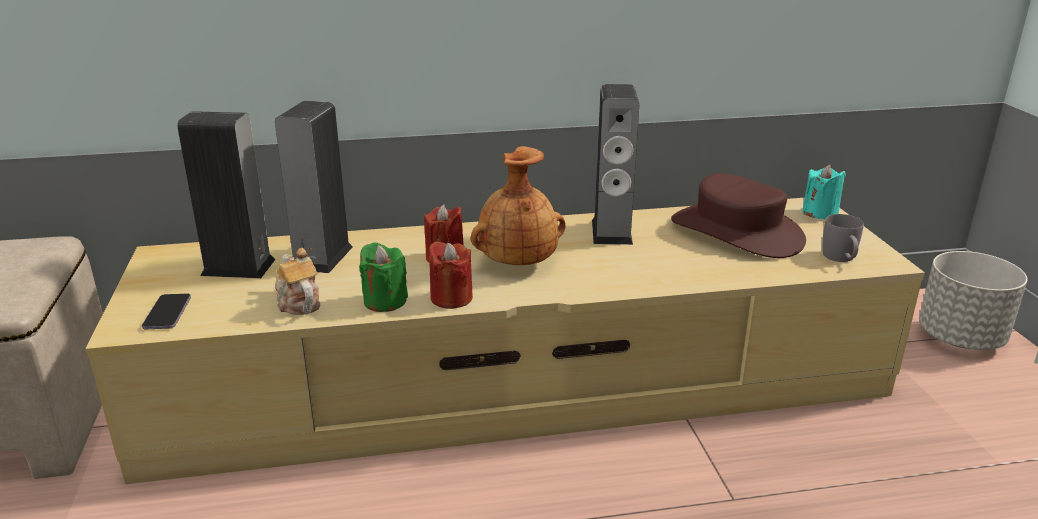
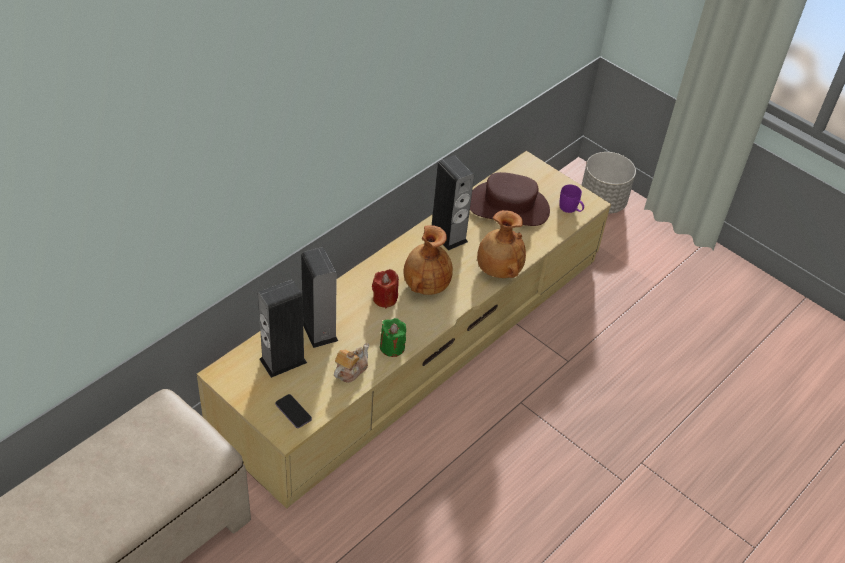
camera: 40 degrees left, 20 degrees up
teapot [275,248,320,315] -> teapot turned 105 degrees clockwise [334,343,369,383]
red candle [428,241,473,309] -> none
turquoise candle [802,165,846,219] -> none
grey mug [823,214,864,262] -> purple mug [560,184,584,213]
none -> brown vase [477,210,526,278]

